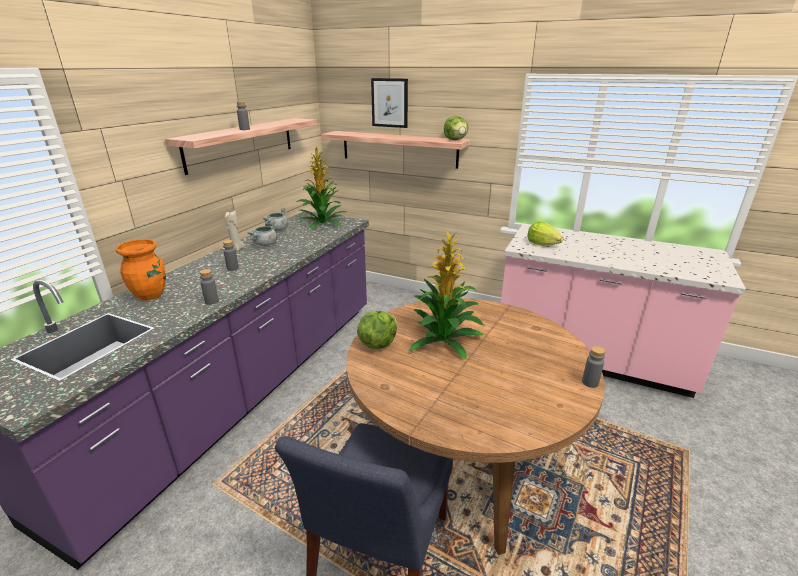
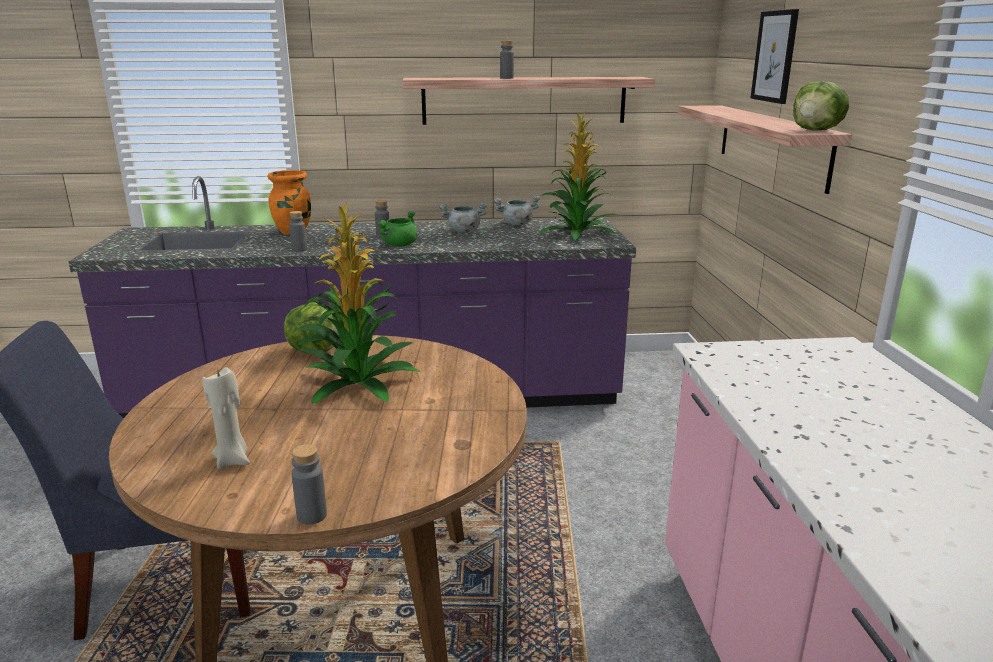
camera: 60 degrees right, 5 degrees down
beige candle [225,210,246,251] -> beige candle moved to [202,367,250,469]
lettuce [527,221,564,246] -> none
none -> green cooking pot [377,211,417,247]

